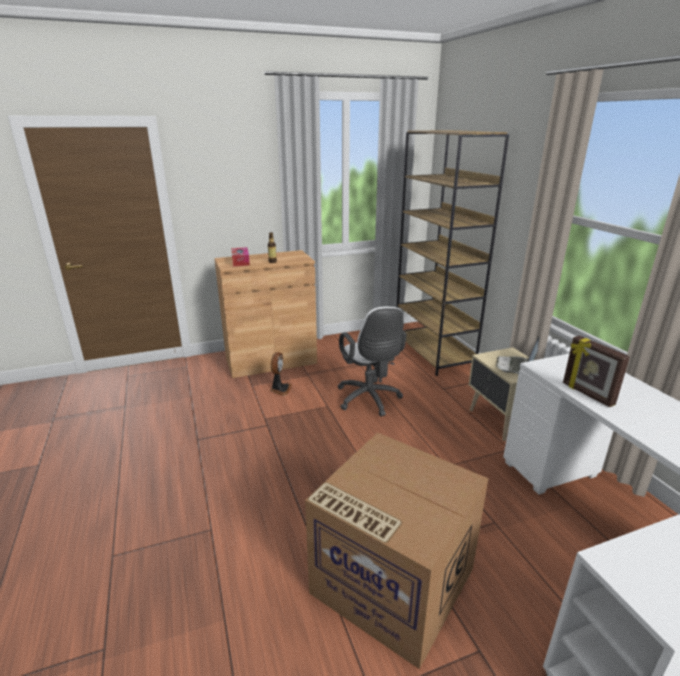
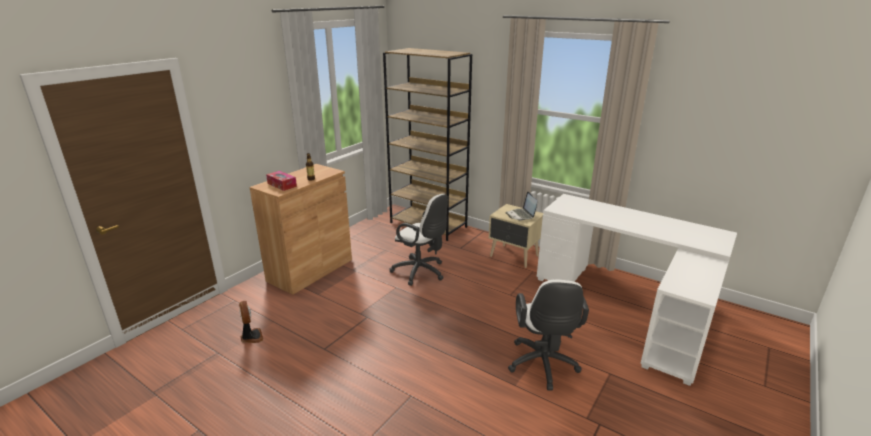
camera: 35 degrees left, 0 degrees up
fan [270,352,292,396] -> fan moved to [239,301,263,343]
cardboard box [305,432,488,669] -> white office chair [508,280,589,391]
picture frame [563,336,630,407] -> none

